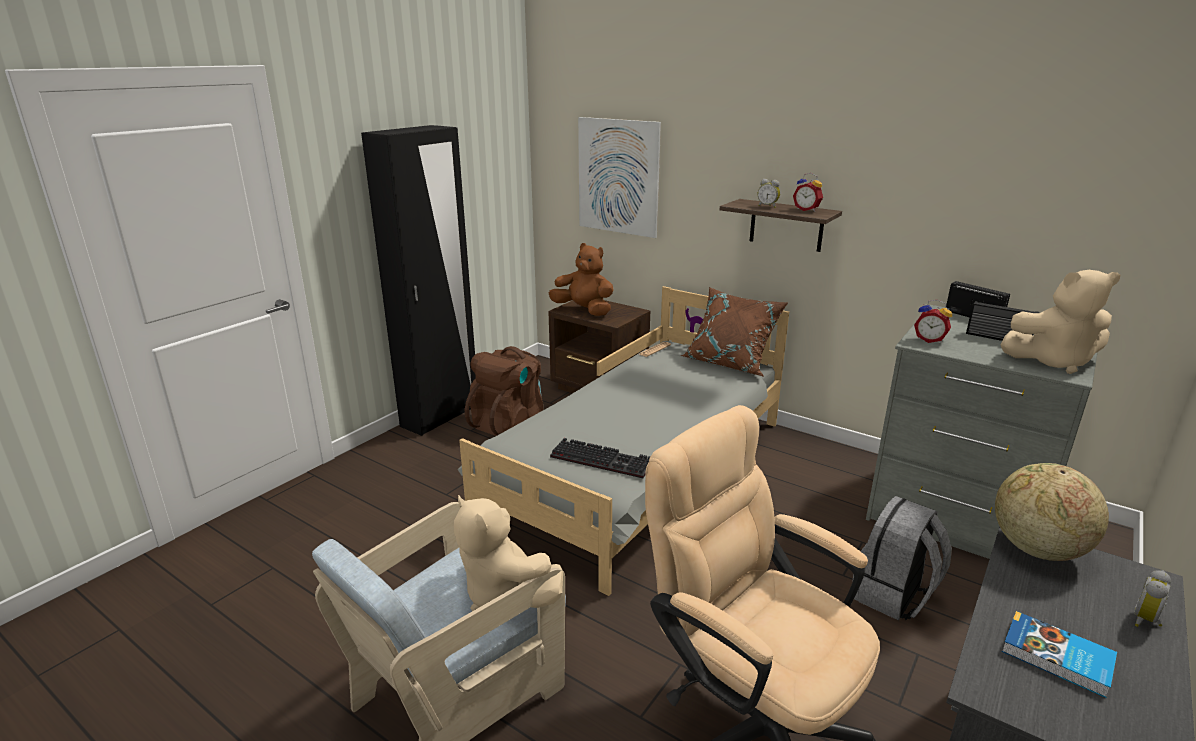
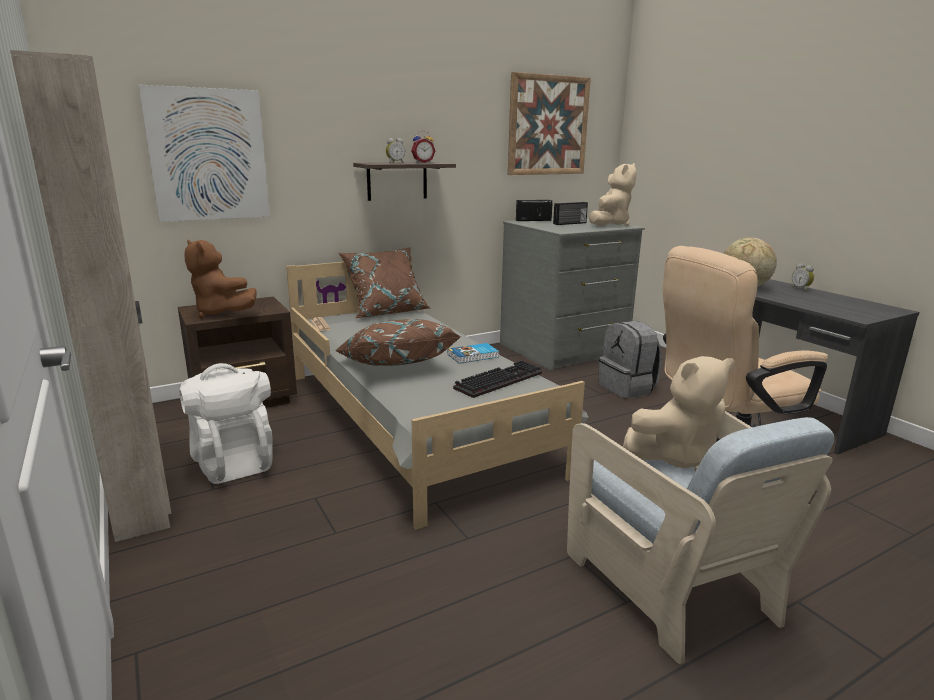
camera: 65 degrees left, 5 degrees down
black wardrobe [361,125,476,436] -> beige wardrobe [10,50,172,542]
brown backpack [465,346,543,436] -> white backpack [179,363,273,484]
brown plush toy [549,243,614,316] -> brown plush toy turned 105 degrees counterclockwise [184,240,257,318]
alarm clock [914,300,952,343] -> none
book [1001,611,1117,698] -> book moved to [448,343,499,364]
none -> brown pillow [335,319,461,366]
none -> picture [508,72,591,175]

